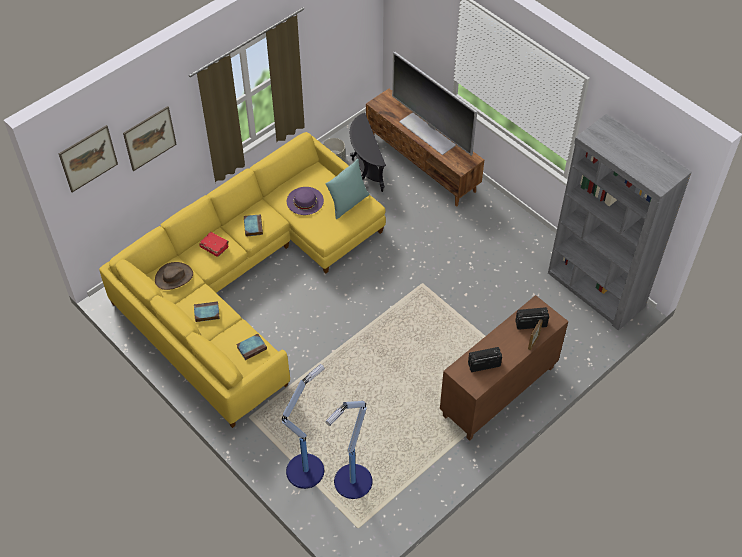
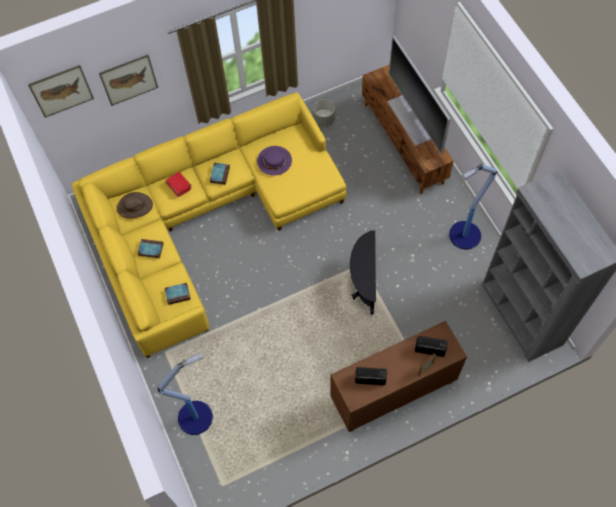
camera: 20 degrees right, 10 degrees up
floor lamp [325,401,373,499] -> floor lamp moved to [449,164,497,249]
turquoise pillow [326,159,370,219] -> none
black side table [350,113,386,192] -> black side table moved to [350,231,376,315]

